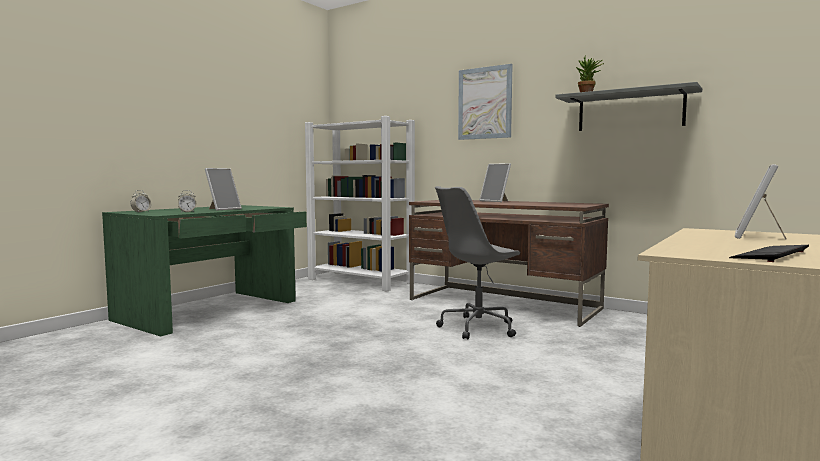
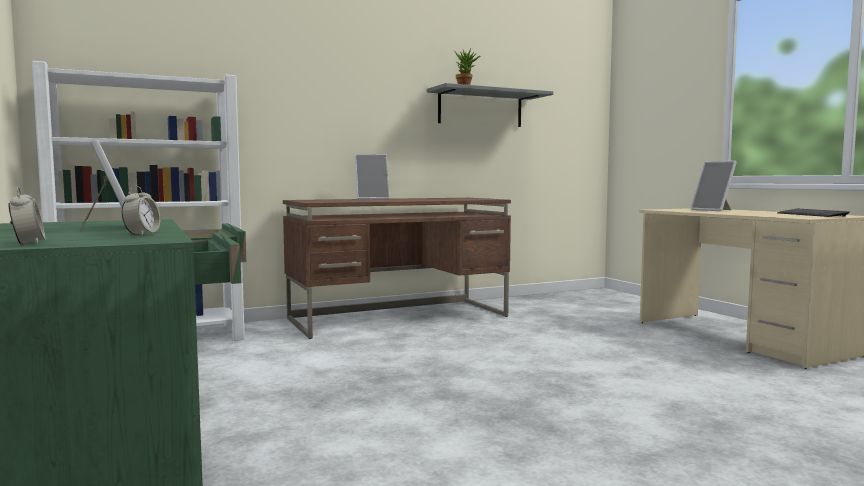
camera: 60 degrees left, 0 degrees up
grey office chair [434,186,520,340] -> none
picture [458,64,513,140] -> none

